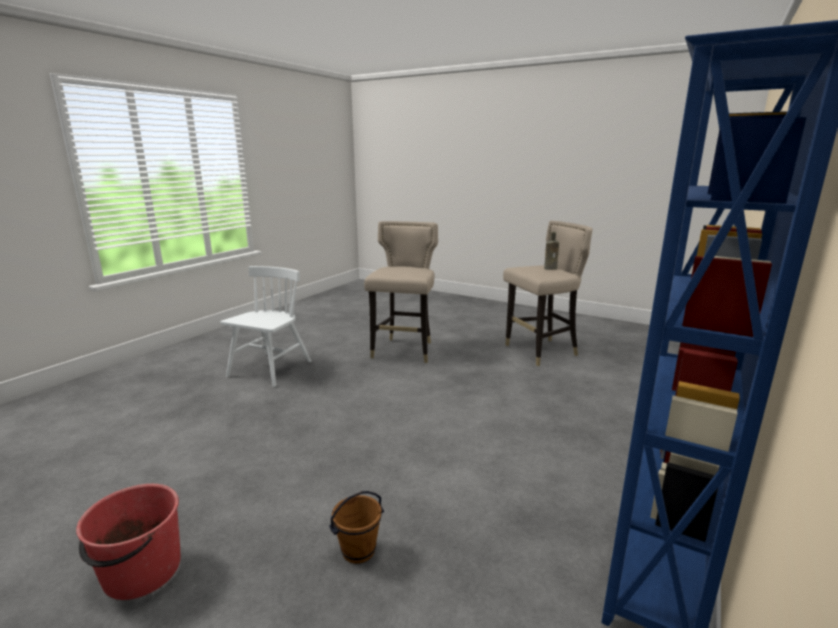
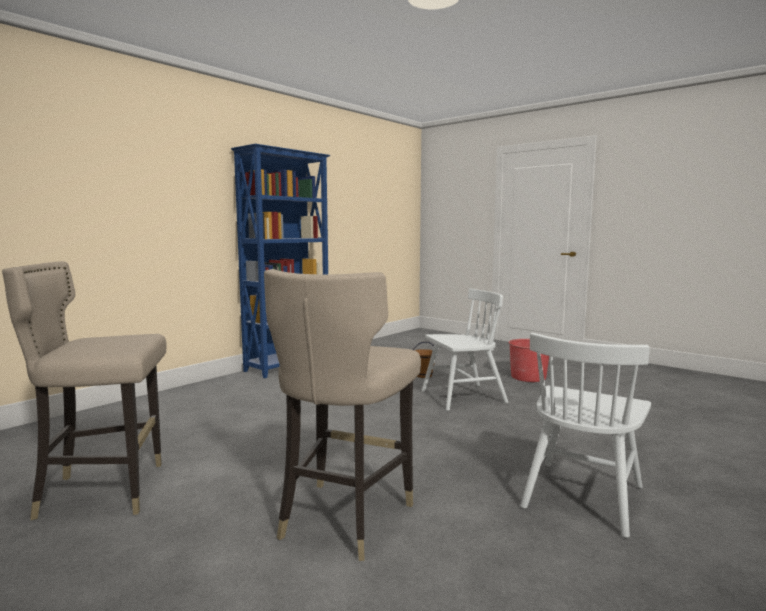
camera: 170 degrees left, 10 degrees down
brown bottle [544,232,559,270] -> none
none -> white chair [422,289,508,411]

